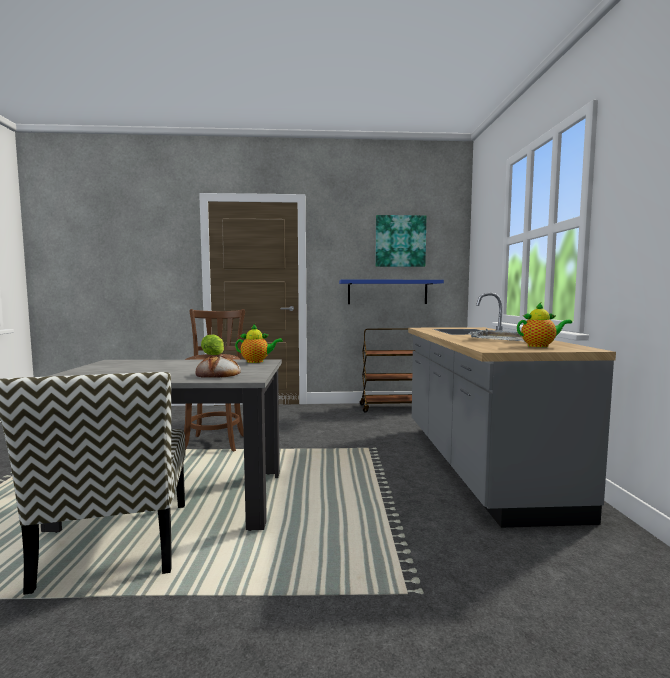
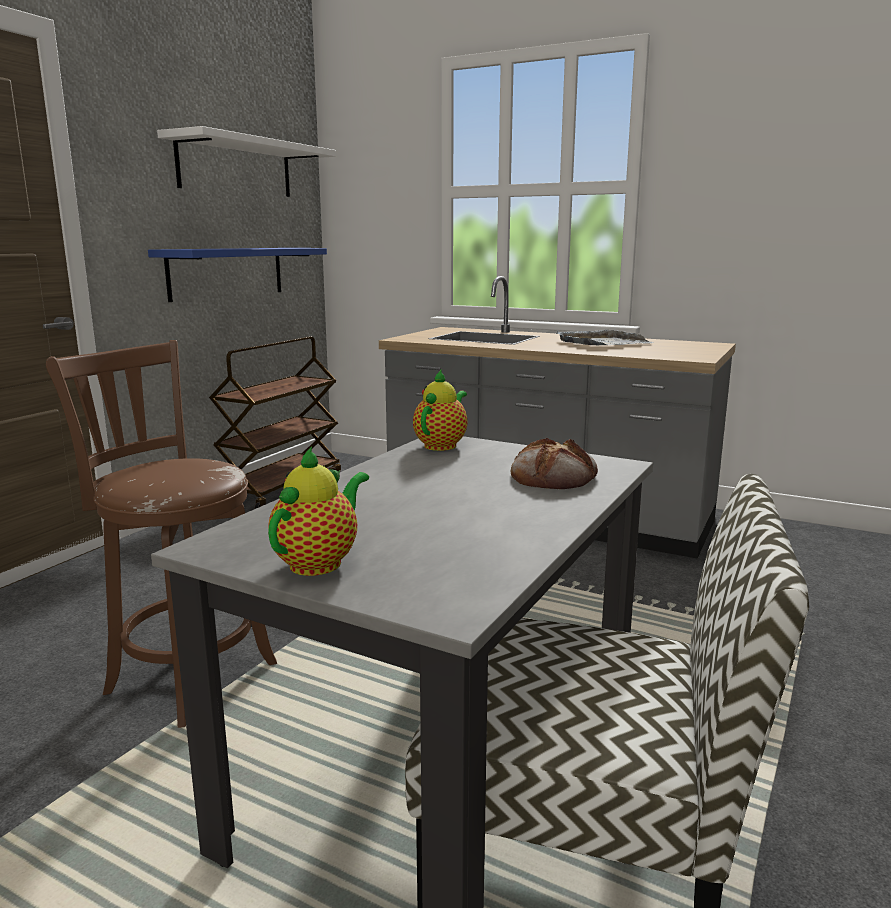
camera: 60 degrees left, 10 degrees up
lettuce [201,335,224,355] -> none
picture [375,215,427,267] -> white shelf [157,126,336,197]
teapot [517,303,572,347] -> teapot moved to [268,446,369,576]

